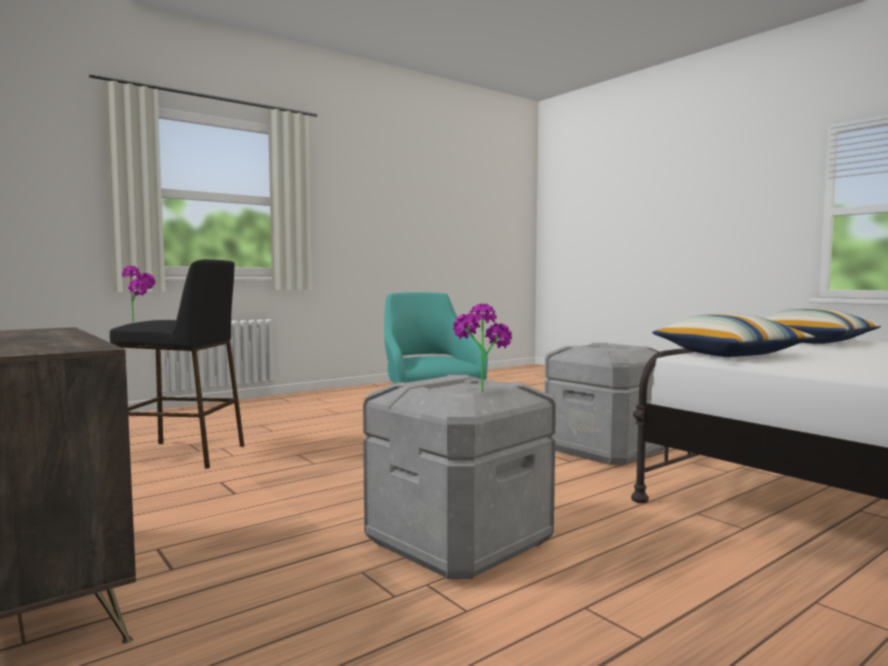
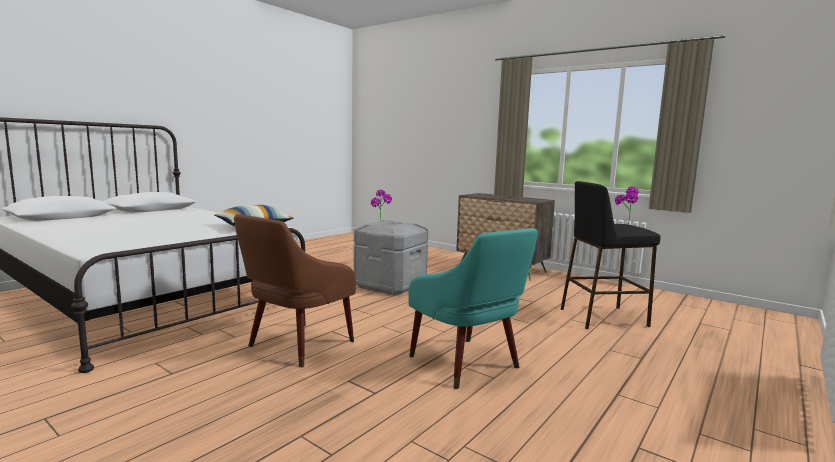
camera: 165 degrees right, 5 degrees up
grey storage box [544,343,665,465] -> brown armchair [234,214,356,367]
pillow [765,308,881,344] -> none

